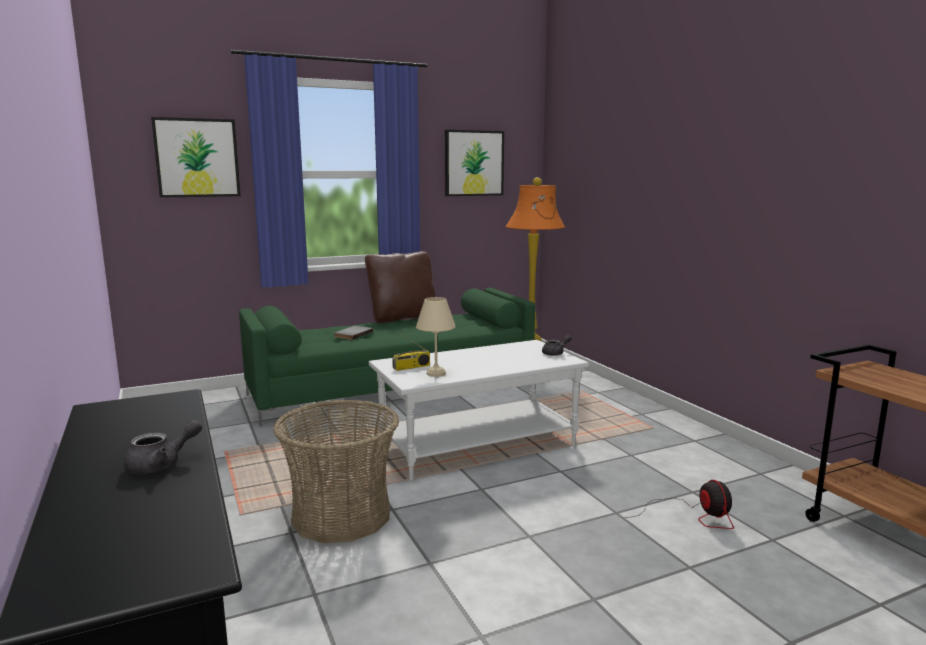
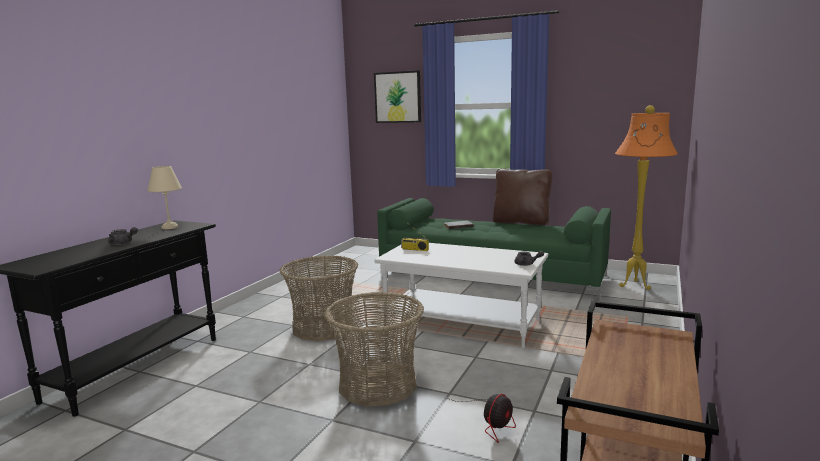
camera: 50 degrees right, 0 degrees up
beige table lamp [416,297,456,377] -> beige table lamp moved to [147,166,182,229]
picture [445,130,504,196] -> none
none -> basket [324,292,424,407]

